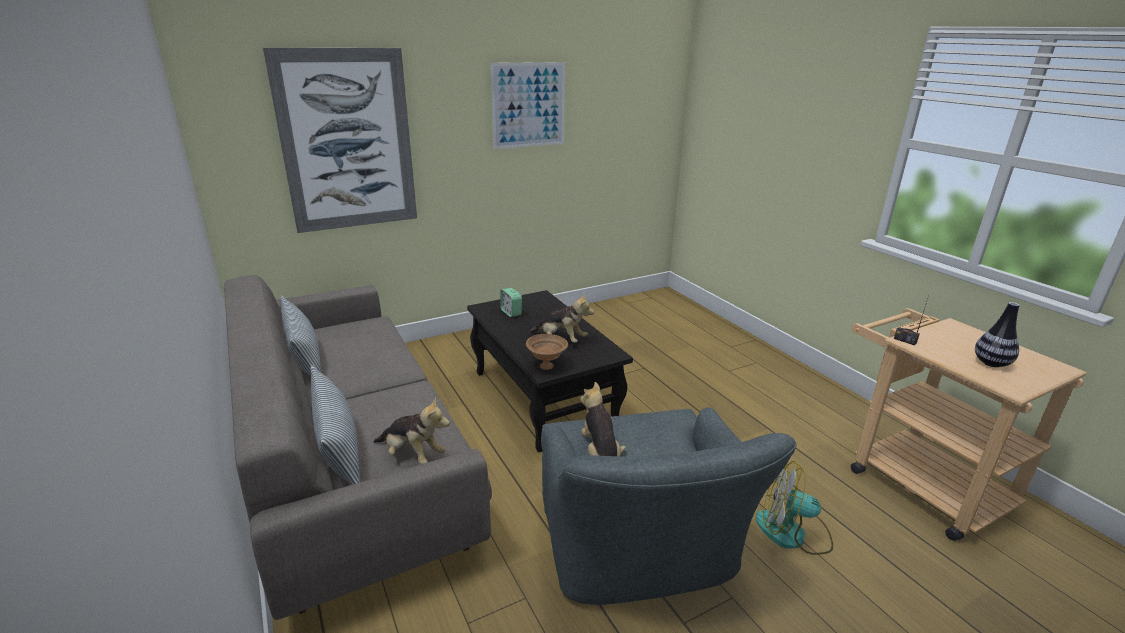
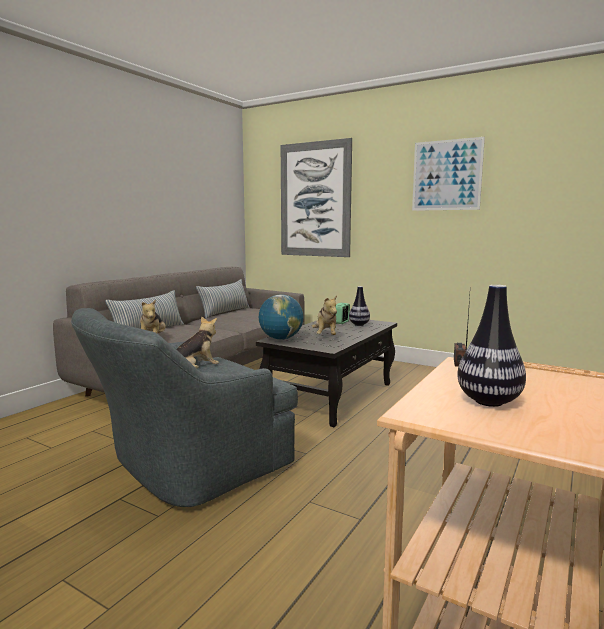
camera: 60 degrees right, 15 degrees down
brown bowl [526,334,568,370] -> globe [259,295,304,340]
fan [756,461,833,555] -> none
none -> vase [349,286,370,326]

